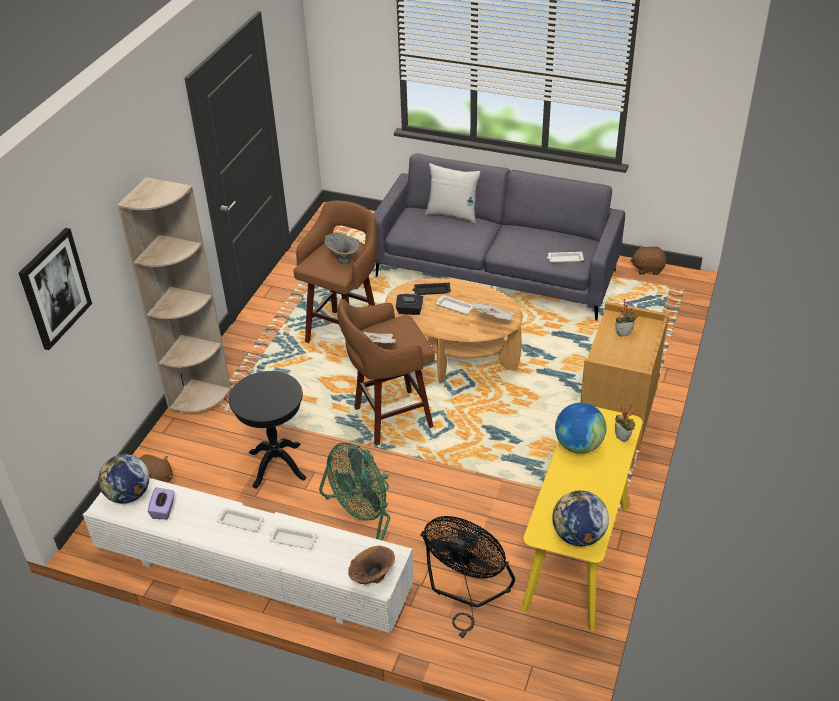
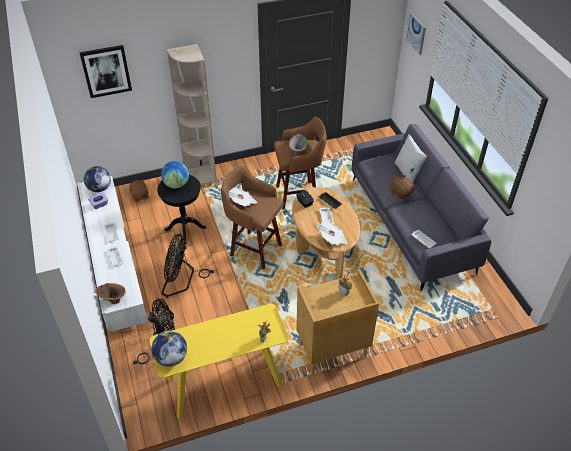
camera: 50 degrees right, 5 degrees up
green fan [319,443,390,541] -> black fan [162,234,214,298]
globe [555,403,606,454] -> globe moved to [161,161,189,188]
brown plush toy [630,245,666,275] -> brown plush toy moved to [391,175,415,199]
none -> picture [406,13,426,55]

